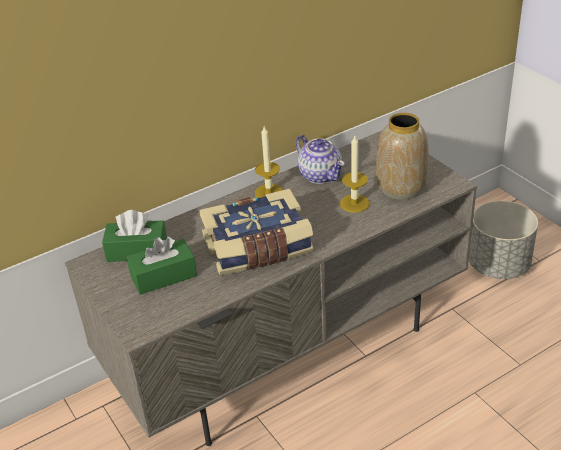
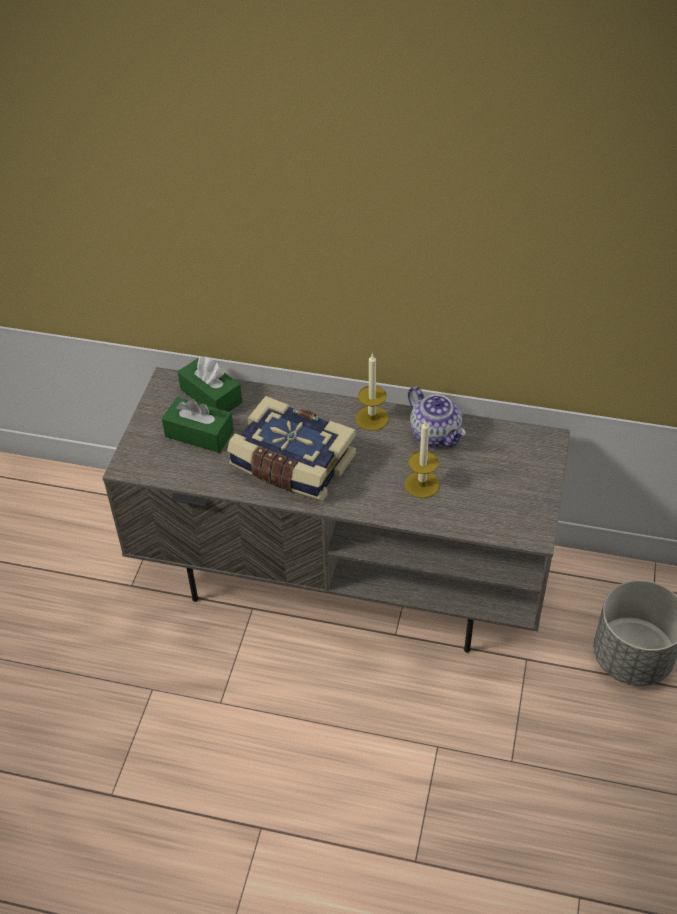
camera: 45 degrees right, 10 degrees up
teapot [296,135,344,184] -> teapot turned 45 degrees counterclockwise [408,386,466,447]
vase [376,113,429,200] -> none

